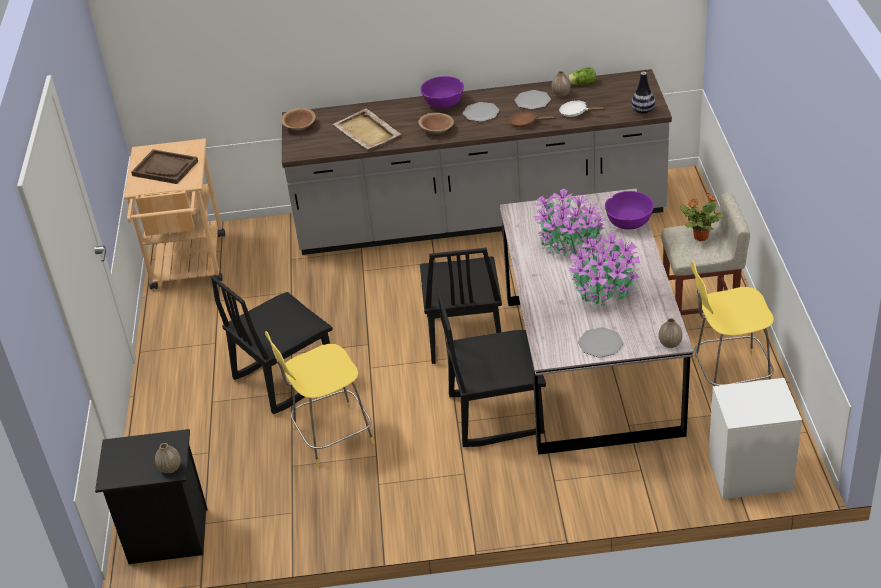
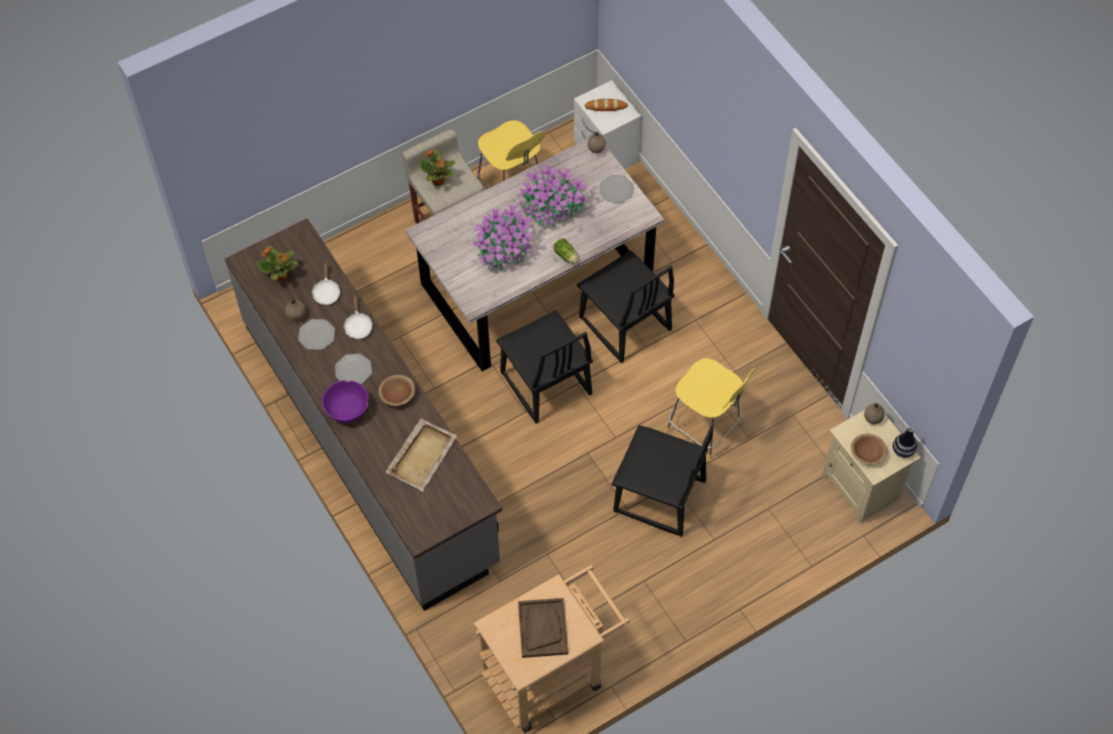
camera: 120 degrees left, 20 degrees up
black nightstand [95,429,208,564] -> beige nightstand [822,410,921,524]
brown bowl [281,108,316,130] -> brown bowl moved to [851,434,888,465]
black chair [420,248,502,364] -> black chair turned 90 degrees clockwise [496,310,593,424]
brown frying pan [509,110,556,127] -> white frying pan [343,294,373,339]
lettuce [567,67,596,85] -> lettuce moved to [553,238,578,264]
purple bowl [605,191,654,230] -> none
vase [631,72,655,114] -> vase moved to [893,427,917,458]
none -> potted plant [256,246,298,282]
none -> bread [585,99,628,111]

